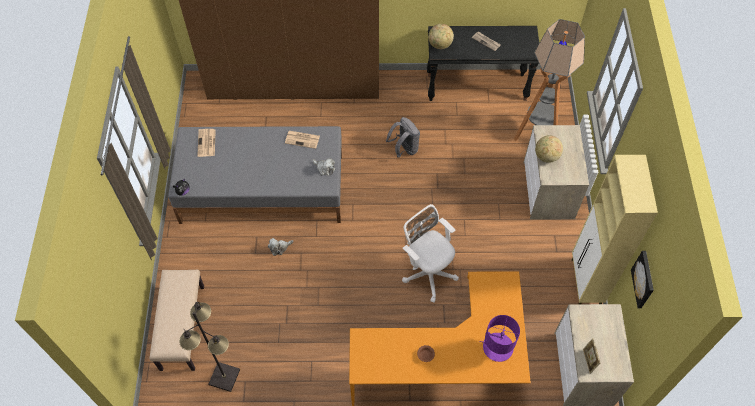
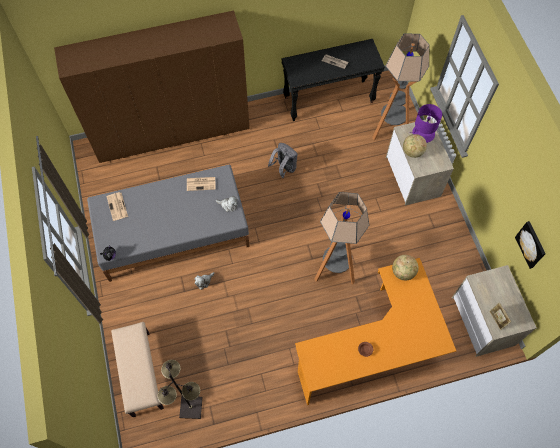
camera: 15 degrees left, 5 degrees up
white office chair [402,204,459,303] -> floor lamp [314,192,369,285]
globe [428,24,454,49] -> globe moved to [392,255,419,281]
purple table lamp [479,315,520,362] -> purple table lamp moved to [409,104,442,143]
beige cabinet [572,155,658,304] -> none

